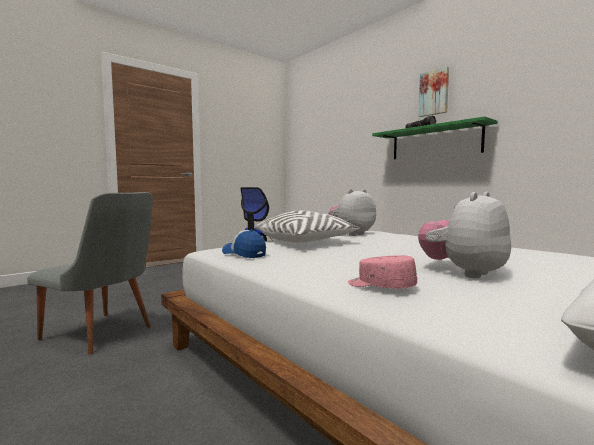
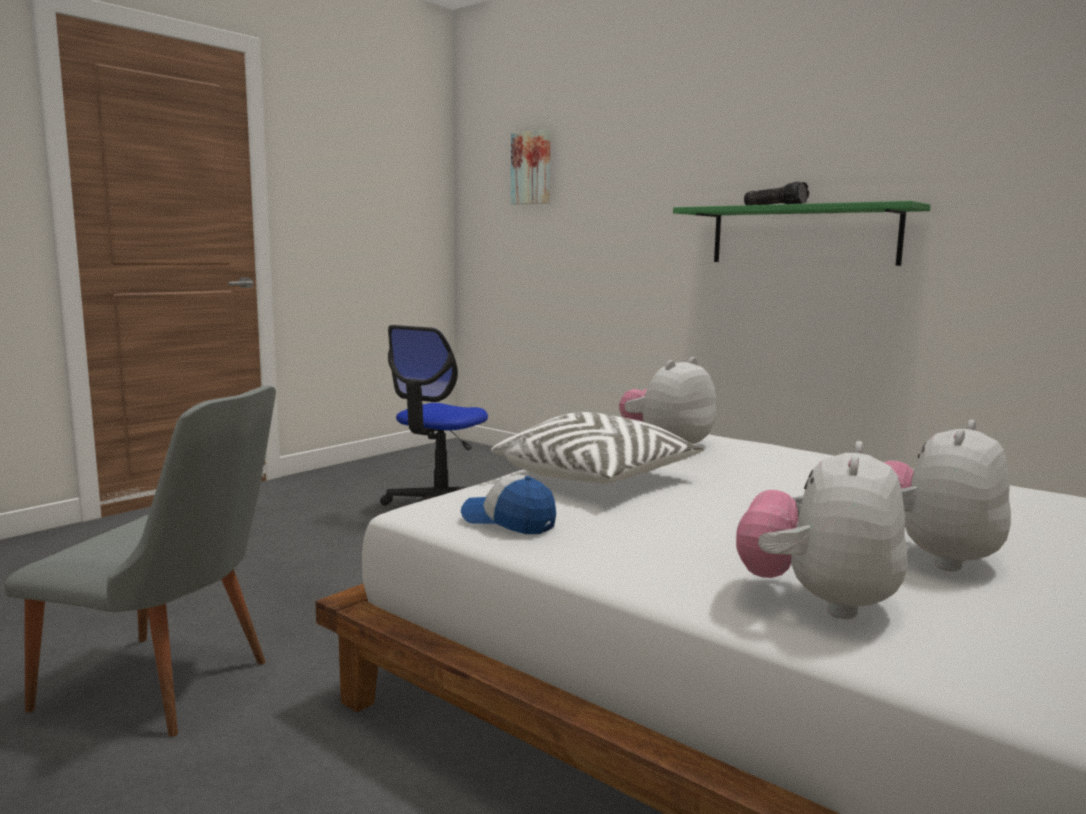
camera: 10 degrees left, 5 degrees up
pink cap [348,255,417,289] -> plush toy [736,441,907,619]
picture [419,67,449,117] -> picture moved to [511,129,551,204]

